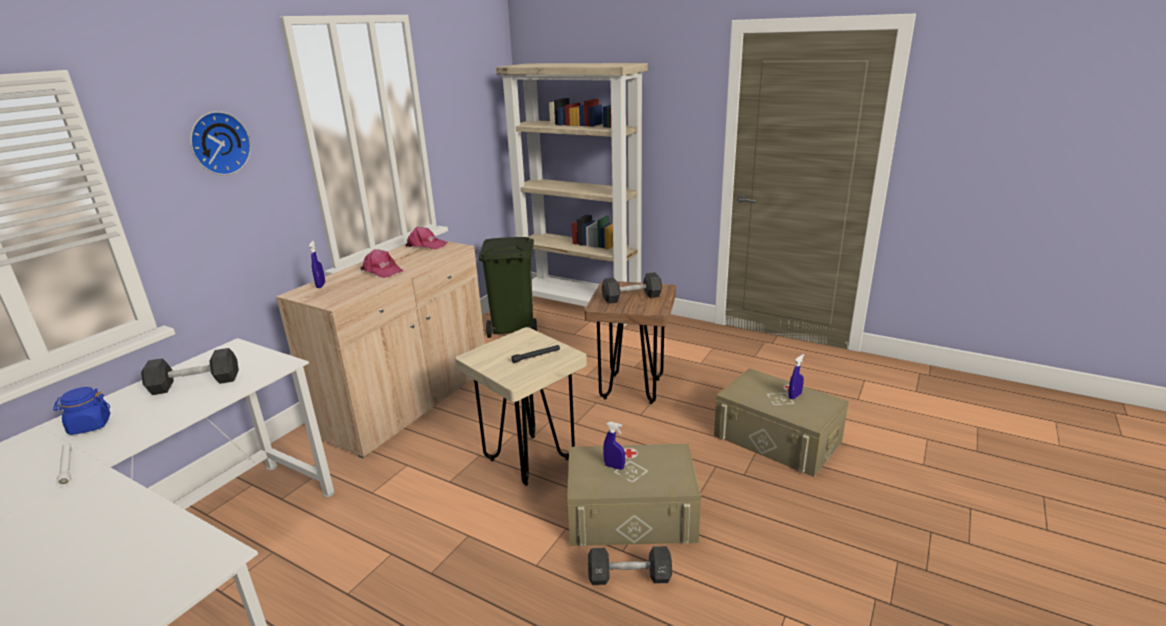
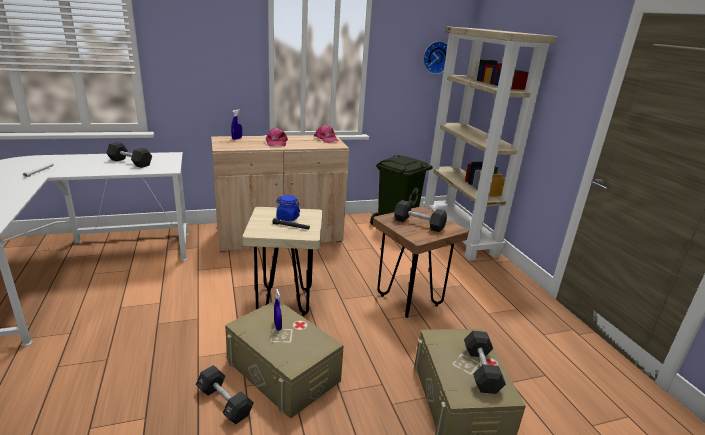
camera: 40 degrees right, 0 degrees up
blue jar [53,387,111,435] -> blue jar moved to [276,195,300,222]
wall clock [190,111,251,175] -> wall clock moved to [423,41,447,74]
blue spray bottle [788,354,805,399] -> black dumbbell [464,331,506,394]

